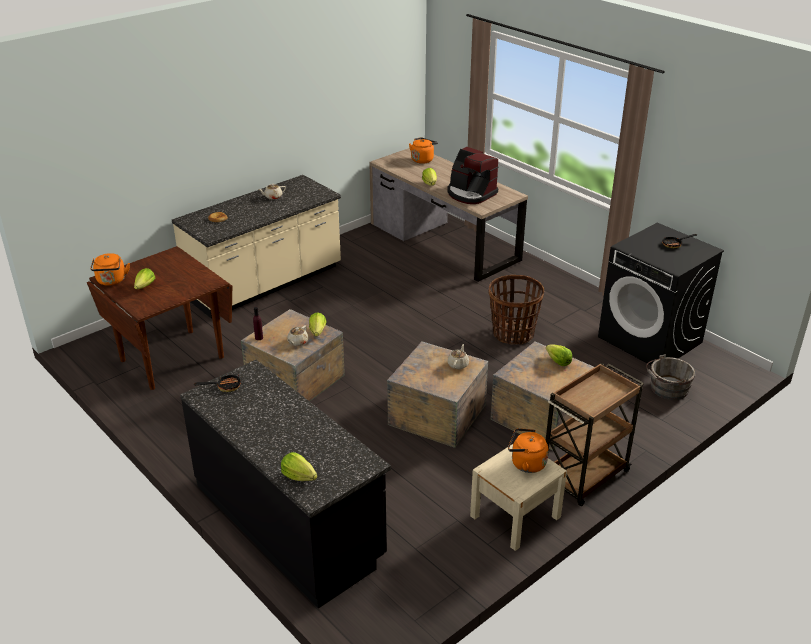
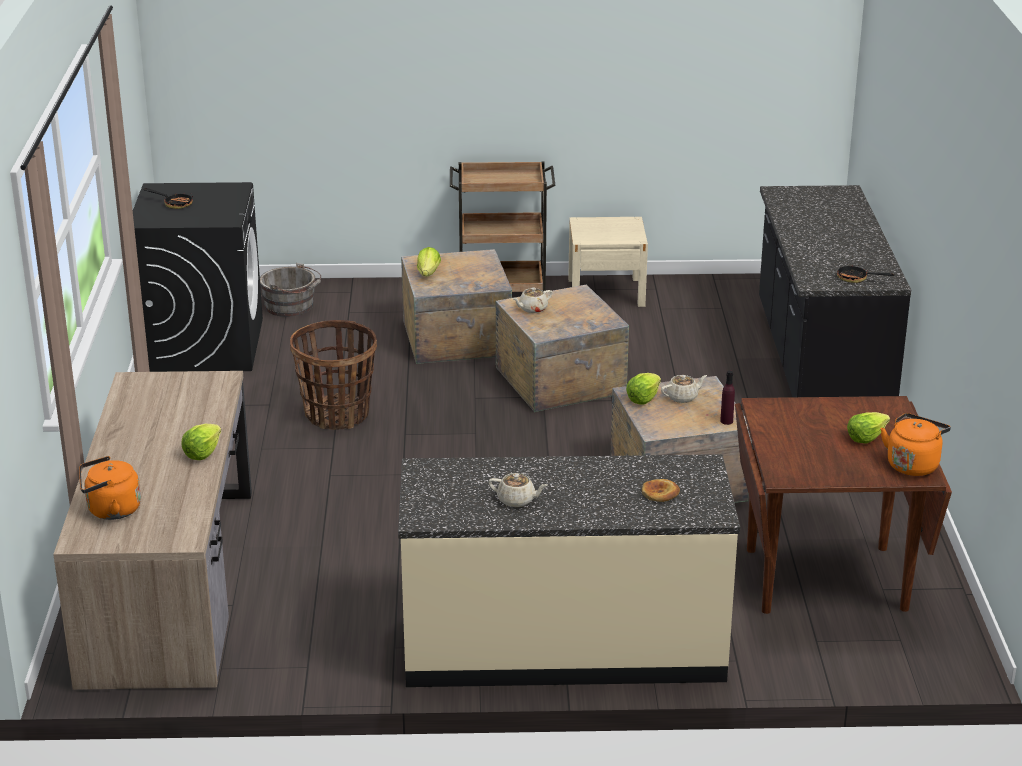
camera: 140 degrees left, 5 degrees down
lettuce [281,452,317,481] -> none
coffee machine [448,147,499,204] -> none
orange kettle [508,428,549,473] -> none

